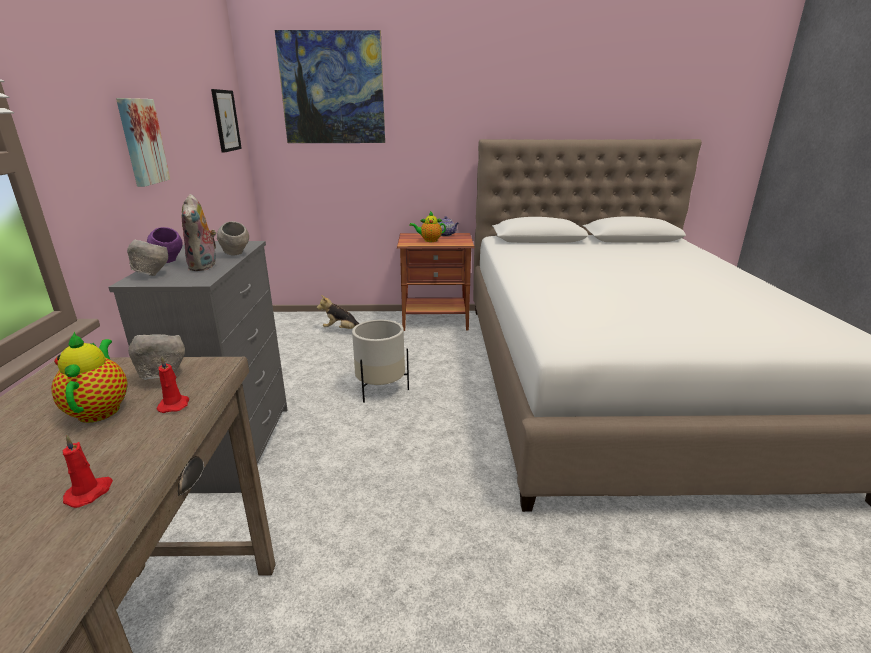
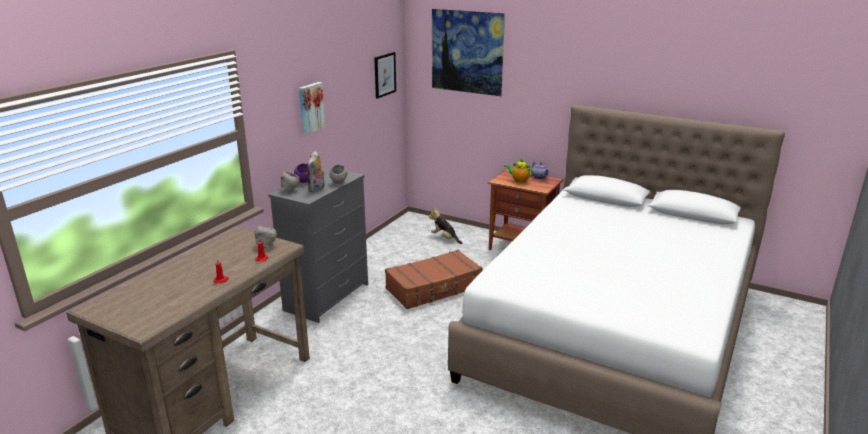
camera: 30 degrees right, 0 degrees up
teapot [51,331,127,423] -> none
white planter [352,320,409,403] -> brown suitcase [385,250,482,309]

